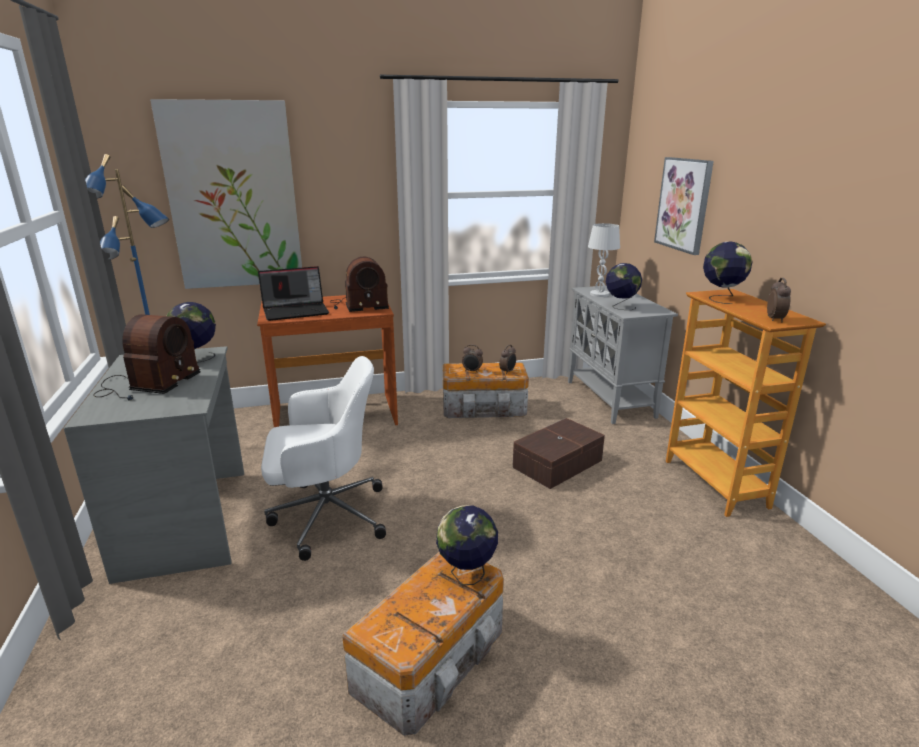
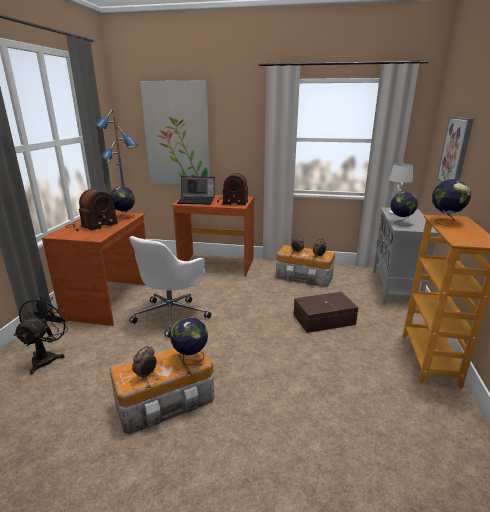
camera: 25 degrees right, 0 degrees up
grey desk [64,346,244,584] -> brown desk [42,212,146,326]
white office chair [261,356,386,561] -> white office chair turned 105 degrees clockwise [129,236,211,338]
alarm clock [767,278,791,322] -> alarm clock moved to [132,346,157,380]
none -> black fan [14,295,71,375]

